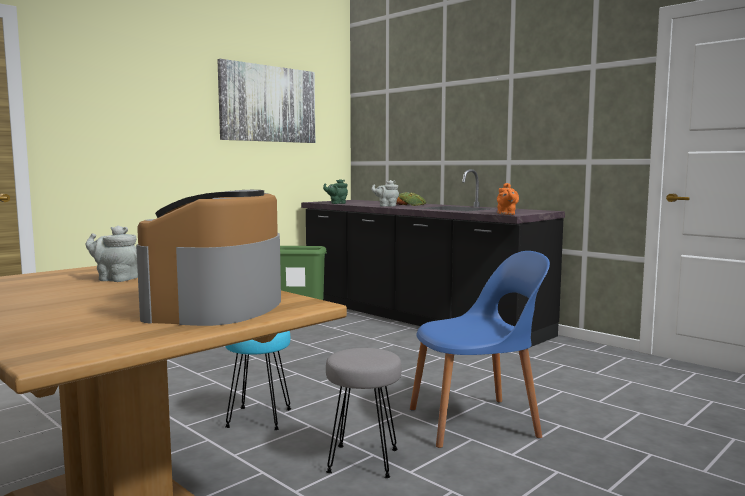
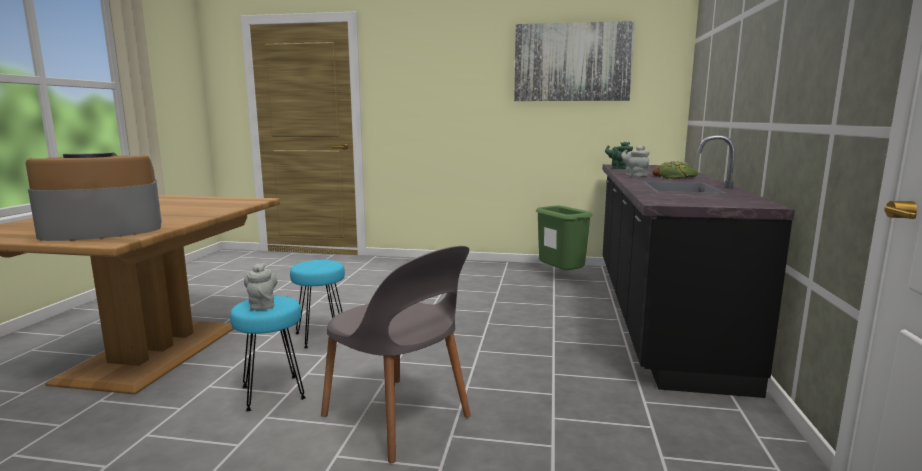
camera: 55 degrees right, 5 degrees up
grey teapot [86,226,138,282] -> grey teapot moved to [244,263,277,310]
grey stool [326,348,402,478] -> turquoise stool [230,296,306,411]
blue chair [410,251,550,448] -> grey chair [321,246,471,463]
orange teapot [497,183,519,215] -> none

